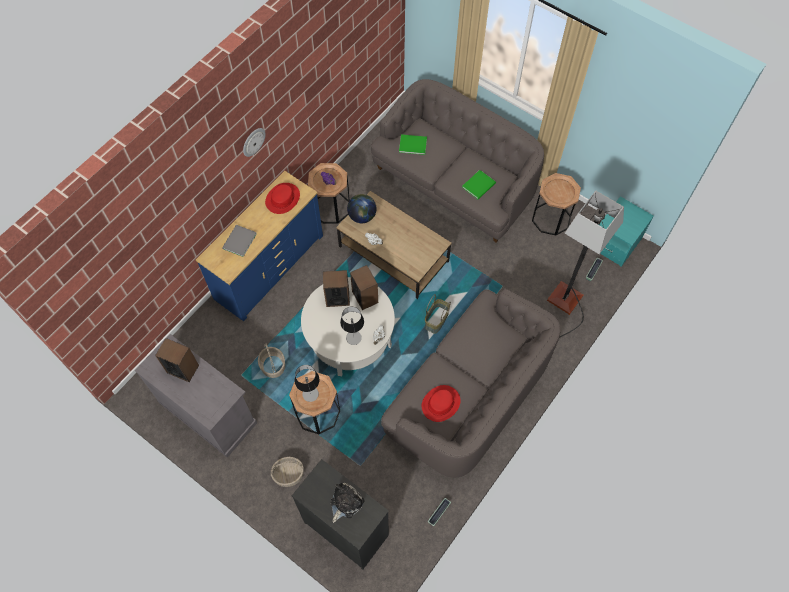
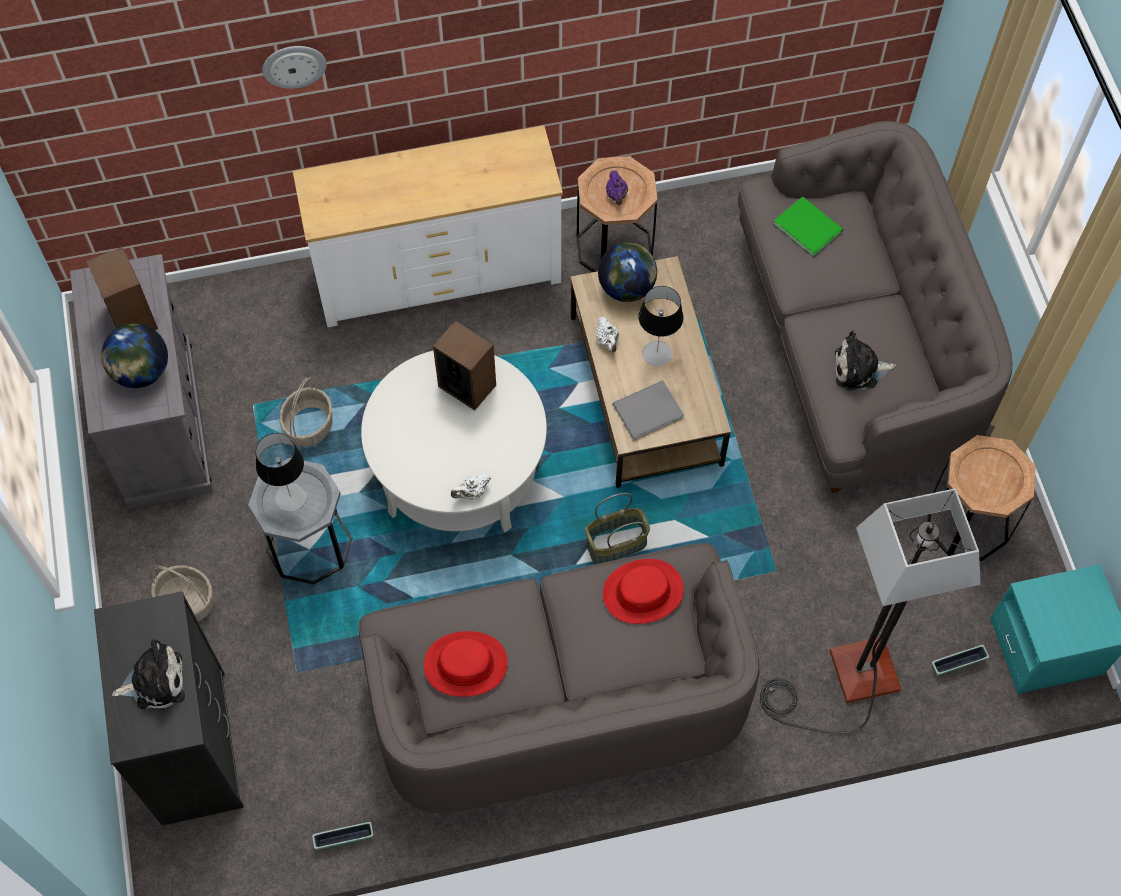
camera: 40 degrees right, 0 degrees up
blue dresser [196,171,323,321] -> white dresser [293,125,563,327]
grey book [222,225,257,257] -> grey book moved to [613,380,684,440]
wall clock [243,128,266,157] -> wall clock moved to [262,46,327,89]
red hat [265,183,300,214] -> red hat moved to [603,559,684,624]
brown side table [289,371,340,434] -> grey side table [248,458,352,584]
table lamp [340,307,364,345] -> table lamp moved to [638,286,683,366]
speaker [350,265,378,310] -> none
green book [462,170,496,199] -> plush toy [835,330,896,391]
none -> globe [101,323,168,388]

